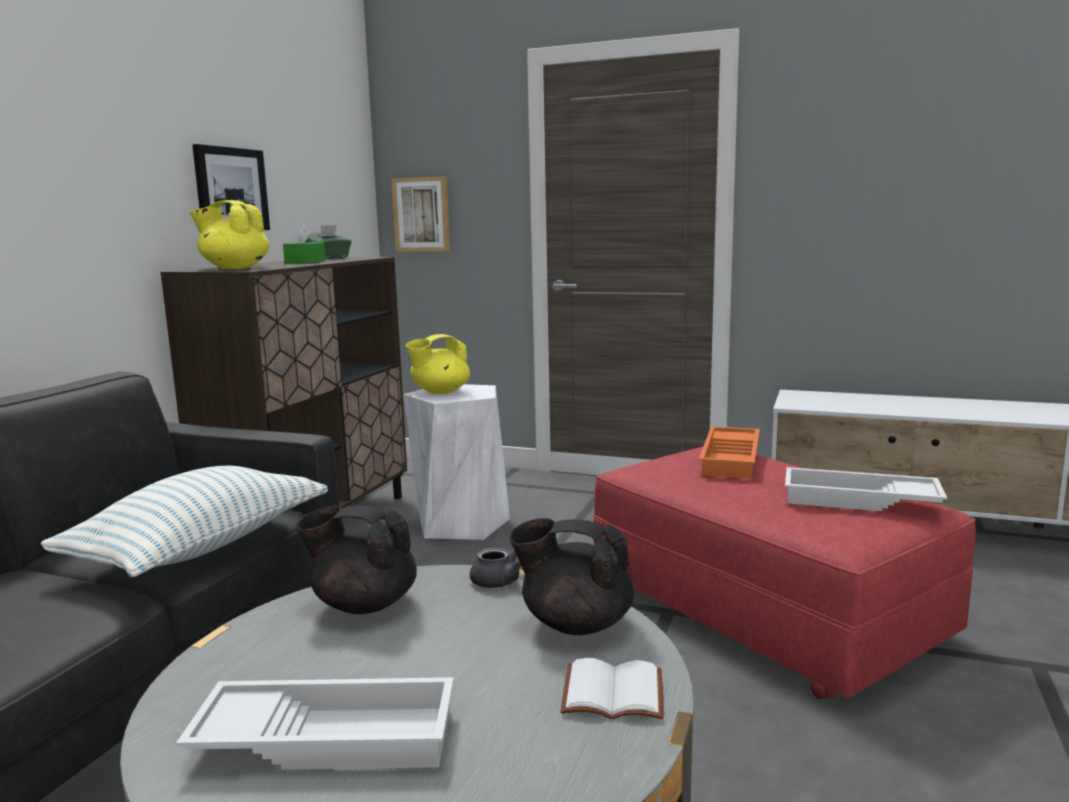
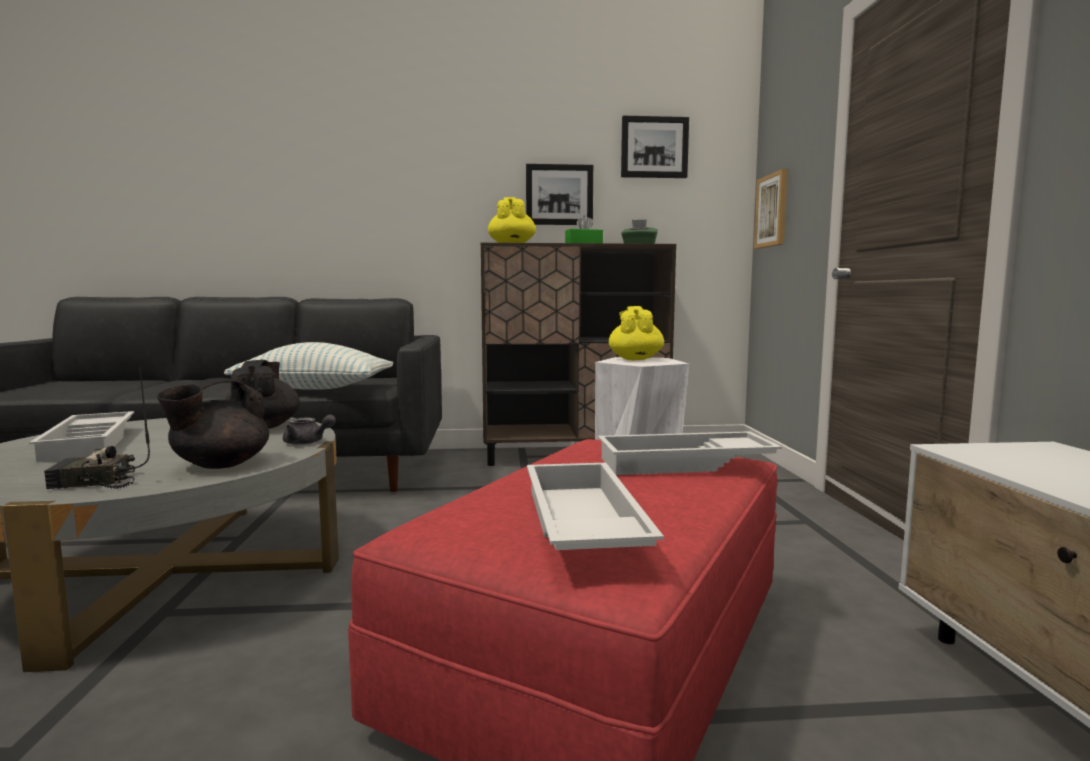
camera: 65 degrees right, 5 degrees down
yellow teapot [406,334,470,394] -> yellow teapot turned 60 degrees clockwise [609,306,664,360]
black teapot [509,518,634,635] -> black teapot turned 135 degrees counterclockwise [157,378,269,469]
white book [560,658,664,719] -> radio [44,368,150,489]
orange tray [699,426,760,479] -> white tray [598,431,782,475]
none -> picture [621,116,689,178]

